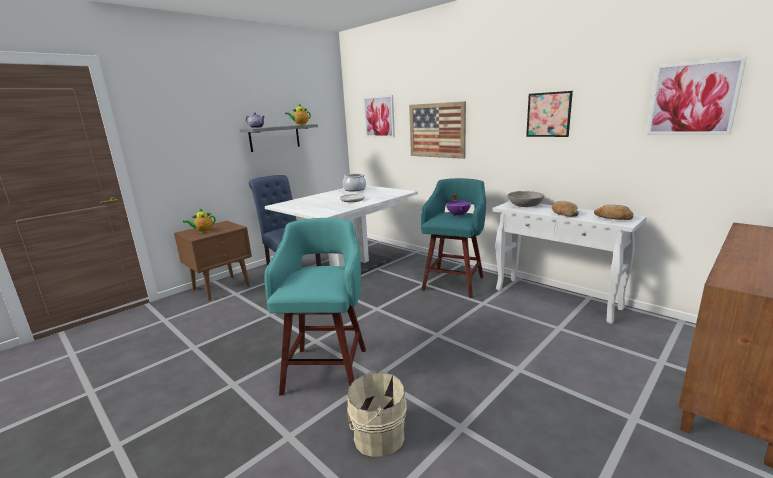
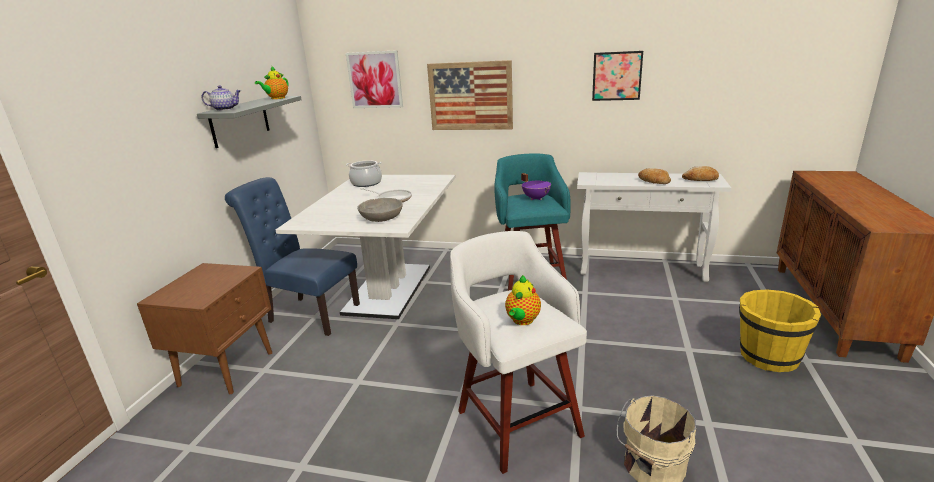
camera: 30 degrees left, 5 degrees up
teapot [183,208,216,233] -> teapot moved to [505,275,541,325]
turquoise stool [265,218,366,395] -> white stool [450,231,587,474]
grey bowl [508,191,544,207] -> grey bowl moved to [357,198,403,222]
picture [647,57,747,135] -> none
none -> yellow bucket [739,289,821,372]

